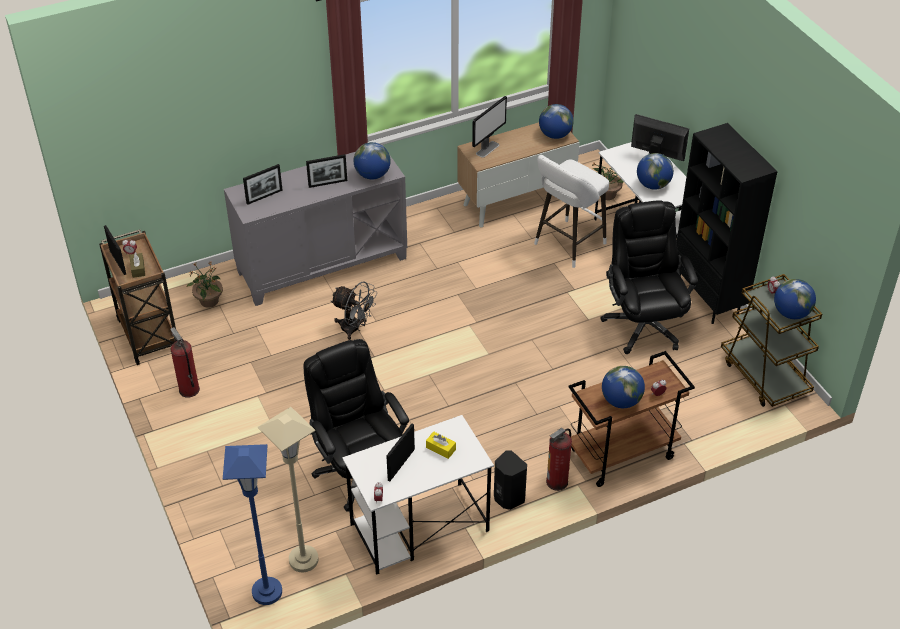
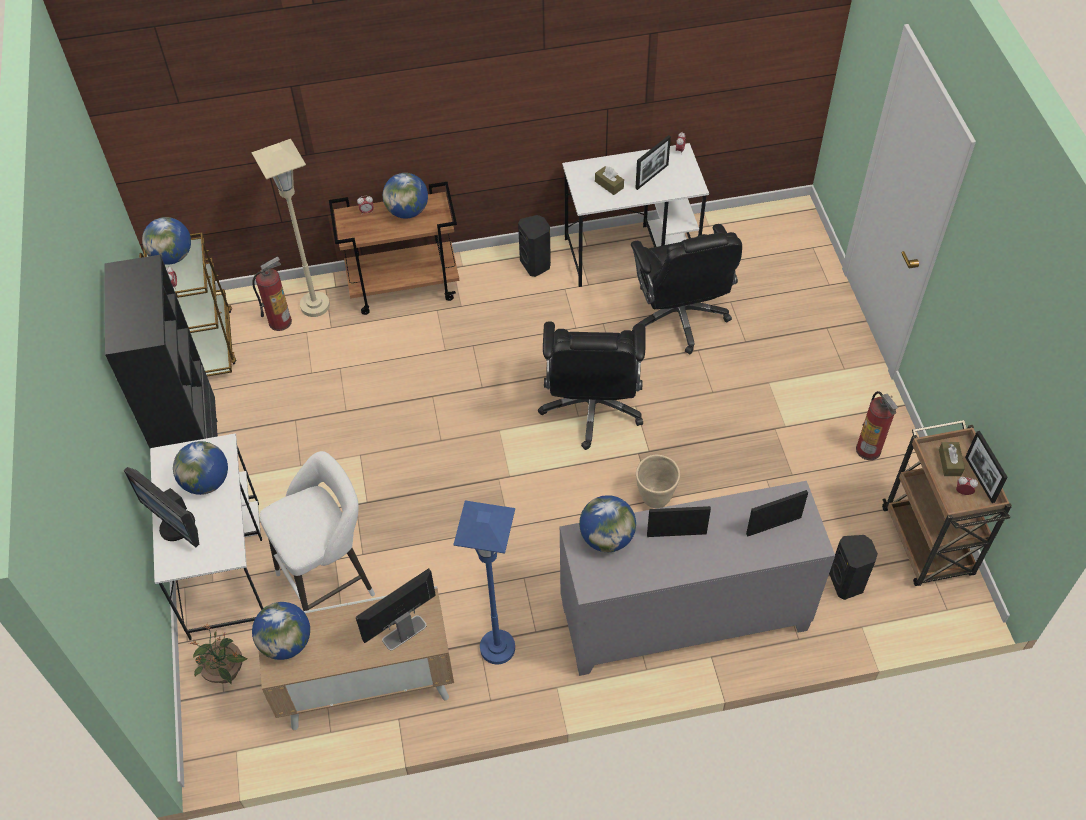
camera: 165 degrees left, 10 degrees up
potted plant [187,261,223,308] -> black speaker [829,535,878,600]
blue floor lamp [223,444,282,605] -> blue floor lamp moved to [453,501,515,664]
beige floor lamp [258,407,319,572] -> beige floor lamp moved to [252,139,330,317]
grey fan [331,281,377,340] -> beige planter [636,455,680,508]
yellow tissue box [426,432,456,459] -> brown tissue box [595,166,624,195]
fire extinguisher [546,428,572,491] -> fire extinguisher moved to [252,256,292,331]
black office chair [600,200,698,354] -> black office chair moved to [538,321,645,450]

